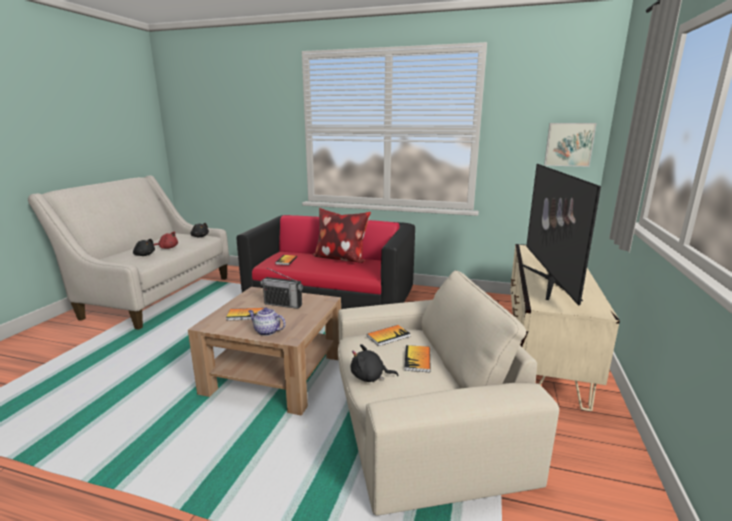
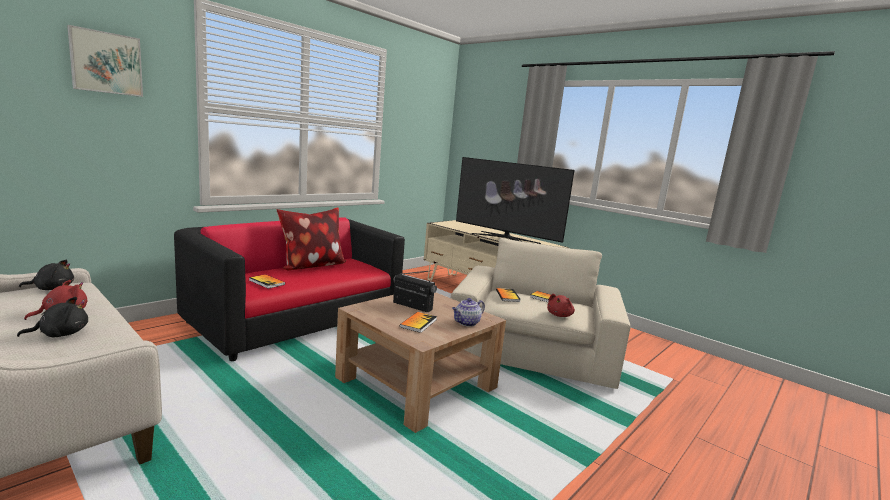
camera: 65 degrees left, 5 degrees down
radio [261,268,303,309] -> radio turned 105 degrees counterclockwise [393,271,437,312]
black plush toy [351,344,398,382] -> red plush toy [547,293,575,317]
picture [544,123,597,167] -> picture moved to [67,25,143,97]

